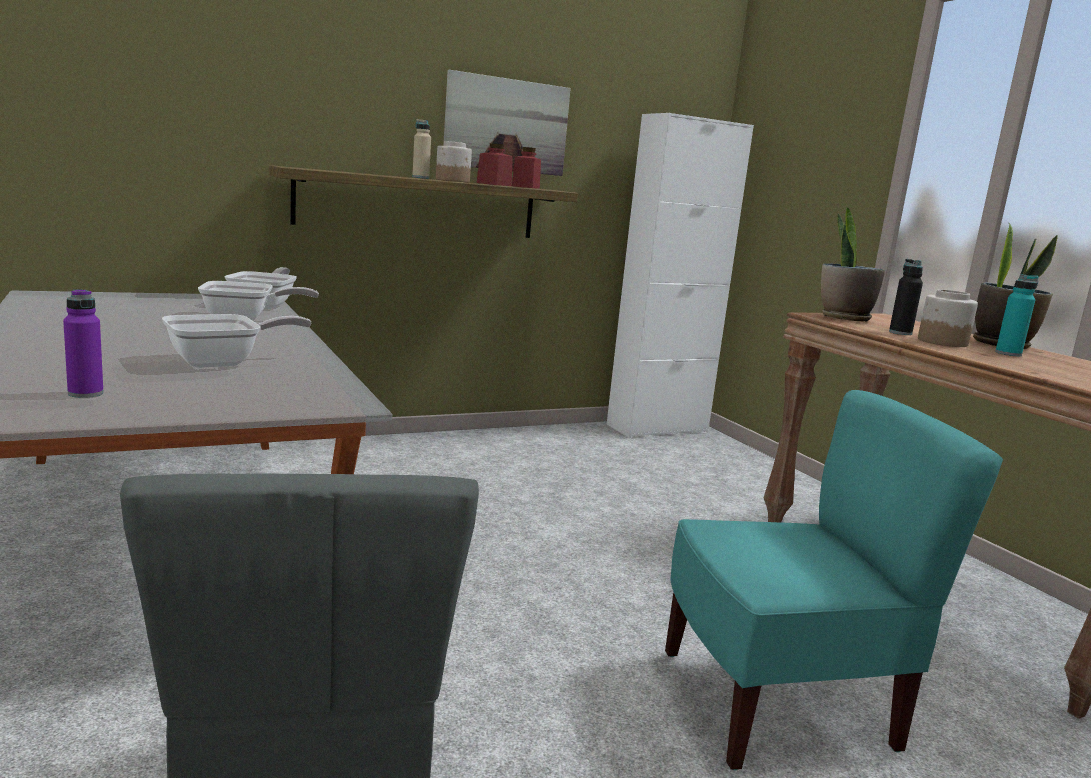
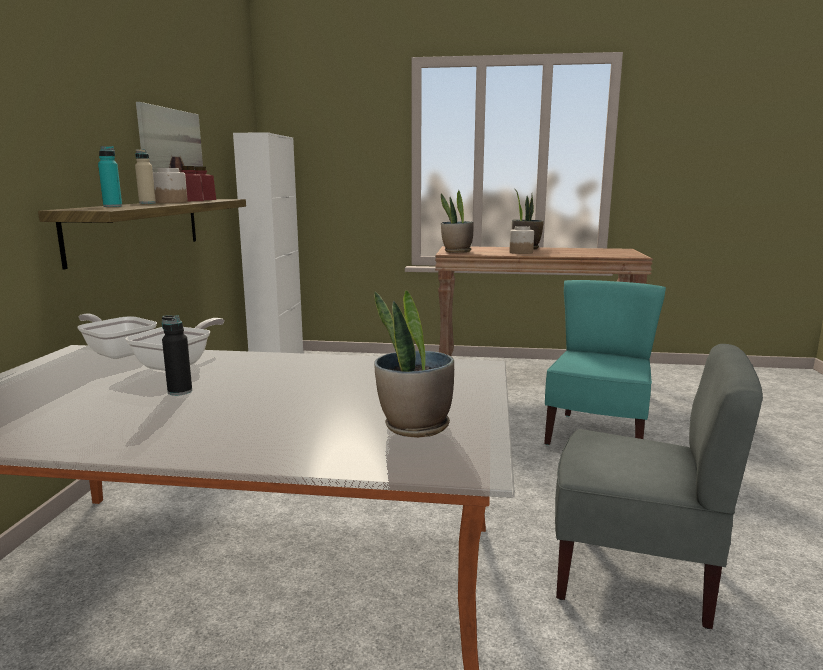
camera: 55 degrees left, 0 degrees up
purple bottle [63,289,104,398] -> potted plant [374,290,454,438]
frying pan [162,314,311,368] -> none
black bottle [889,259,923,335] -> black bottle moved to [162,315,192,396]
turquoise bottle [995,274,1039,356] -> turquoise bottle moved to [98,146,122,207]

